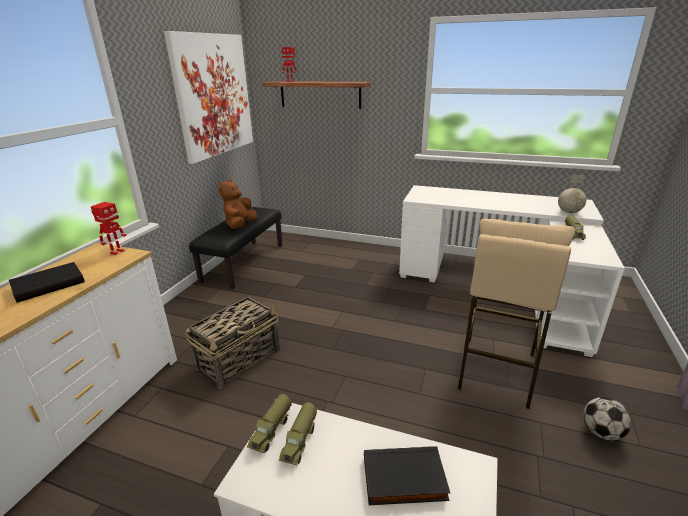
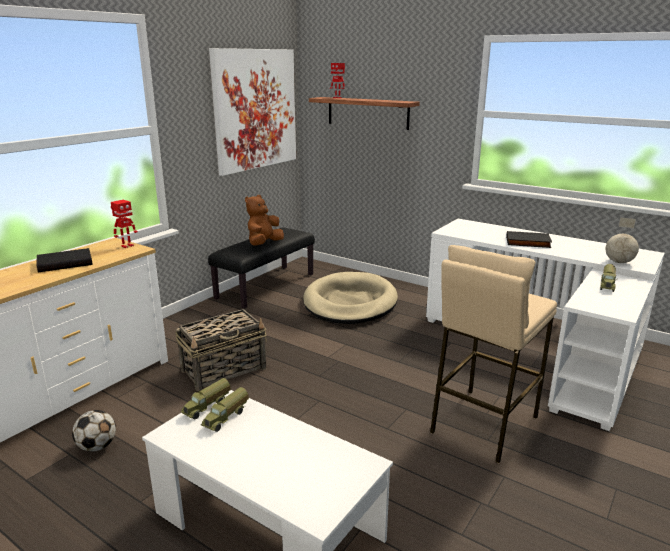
camera: 15 degrees right, 5 degrees down
black book [364,446,450,505] -> black book moved to [506,231,552,248]
football [583,397,631,441] -> football moved to [72,410,116,452]
none -> beige dog bed [303,272,398,324]

